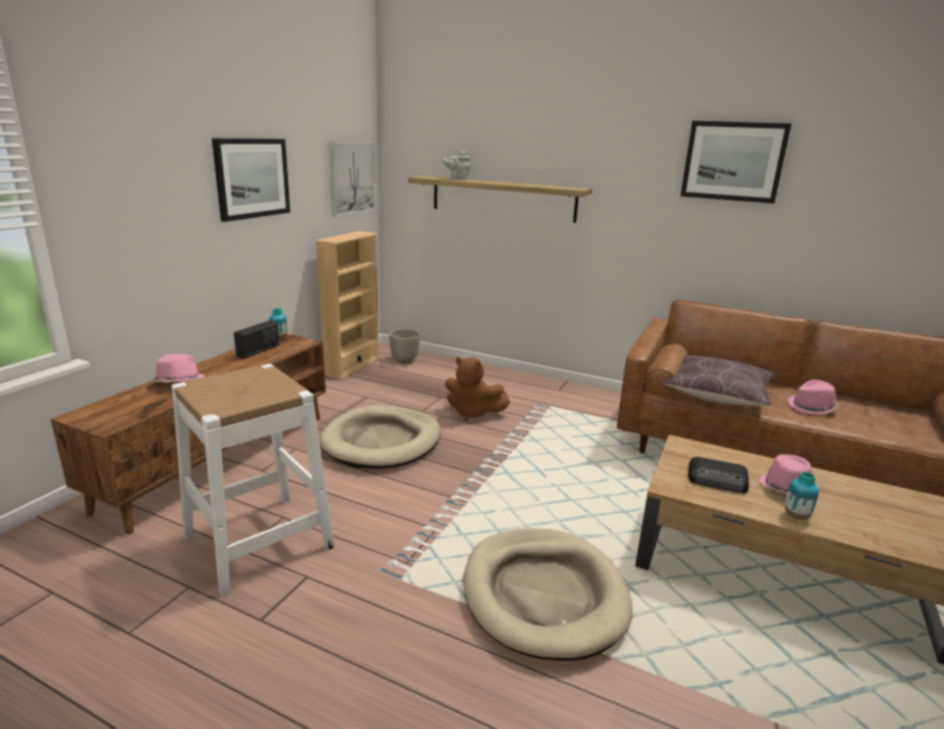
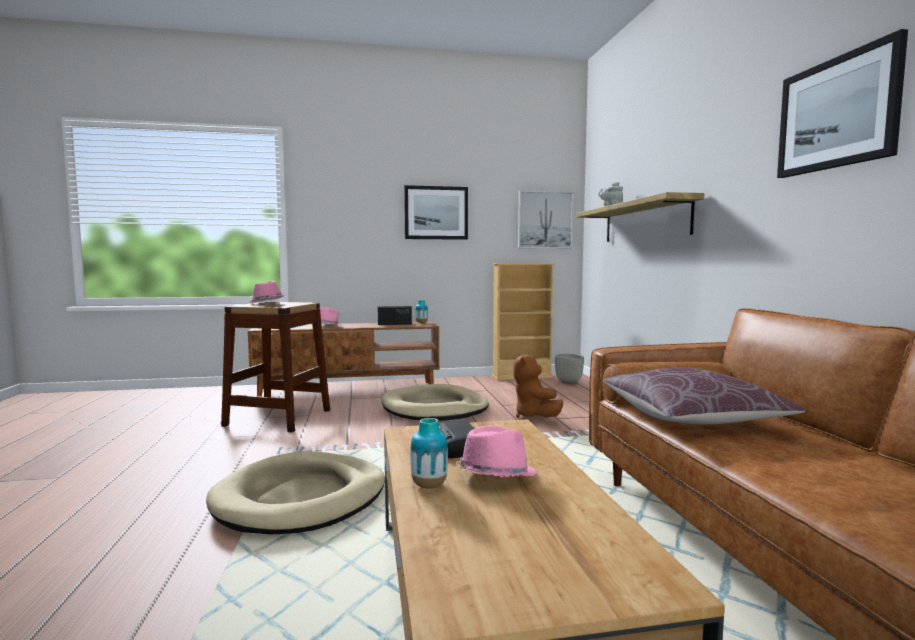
camera: 55 degrees right, 15 degrees down
white stool [171,364,335,597] -> brown stool [221,302,330,432]
pink hat [787,380,838,415] -> pink hat moved to [250,281,284,303]

